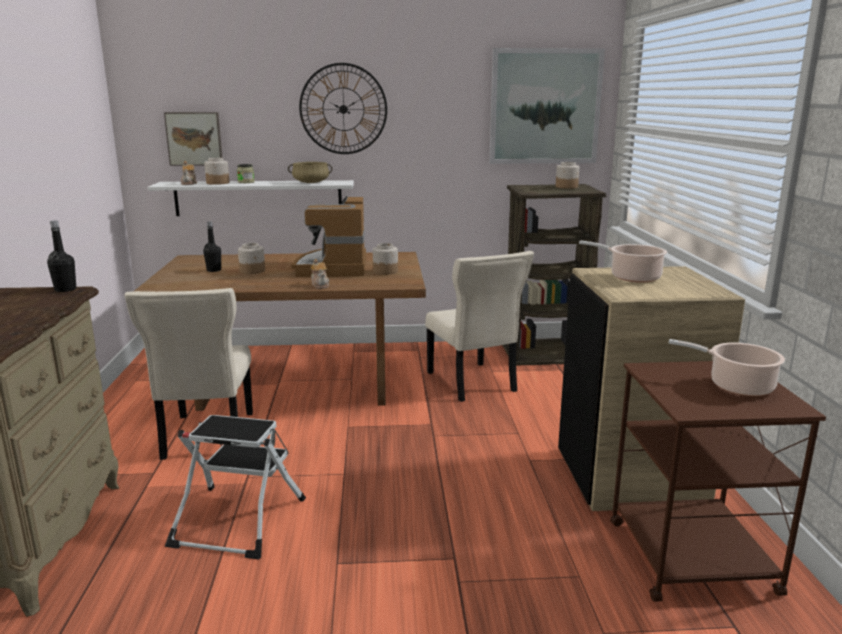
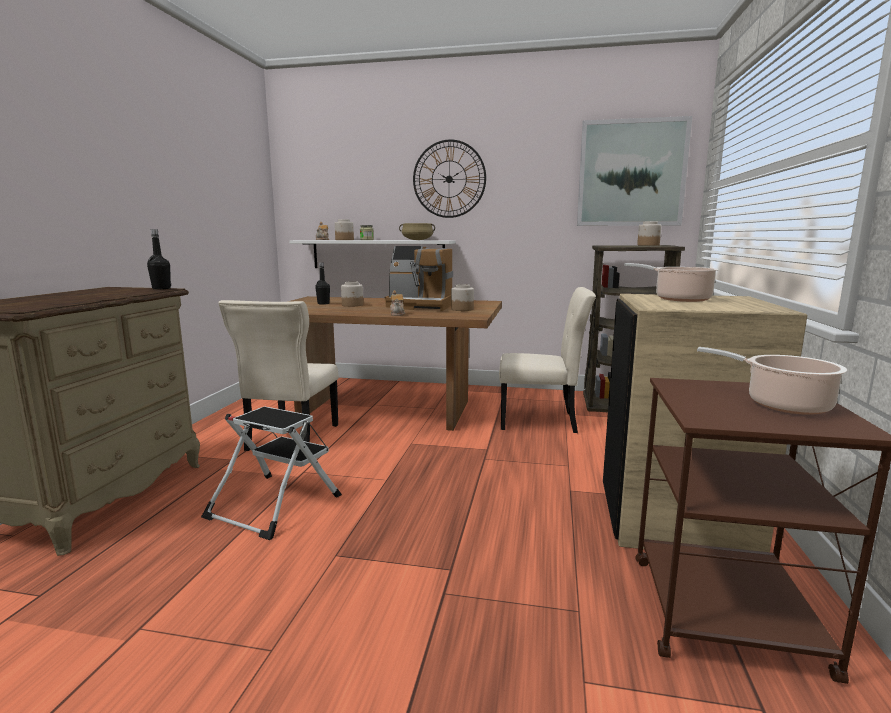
camera: 15 degrees right, 5 degrees down
picture [164,112,222,166] -> none
coffee machine [291,196,366,277] -> coffee machine turned 90 degrees counterclockwise [385,246,453,311]
beige chair [425,251,534,402] -> beige chair turned 75 degrees counterclockwise [499,287,596,433]

